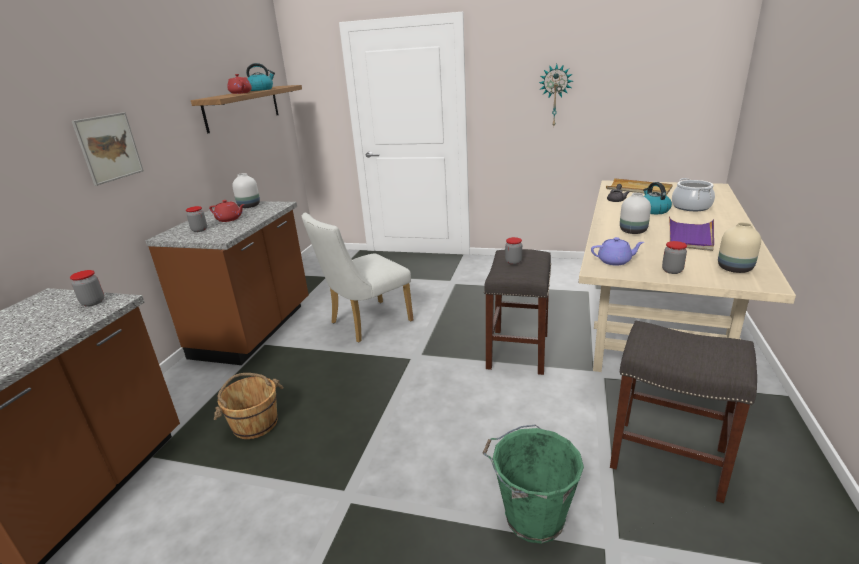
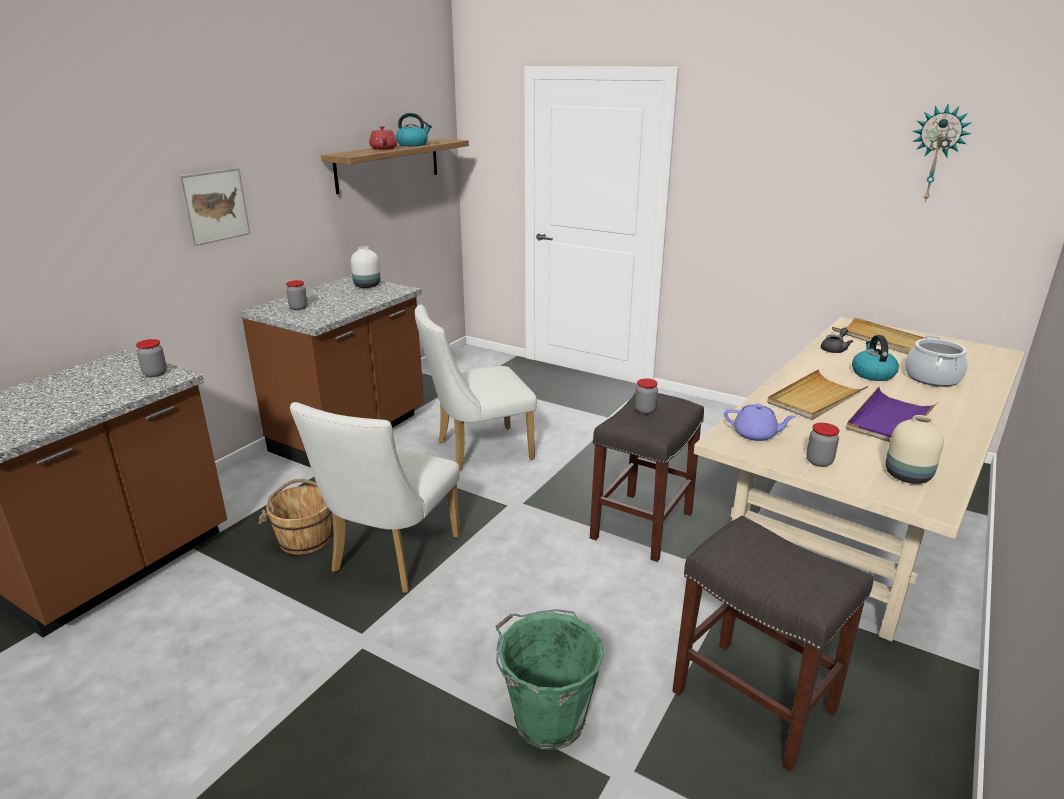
camera: 15 degrees right, 0 degrees up
red teapot [209,200,245,222] -> none
wall clock [539,64,573,126] -> wall clock moved to [912,104,972,203]
white vase [620,193,651,234] -> beige tray [767,369,869,420]
none -> white chair [290,402,460,593]

